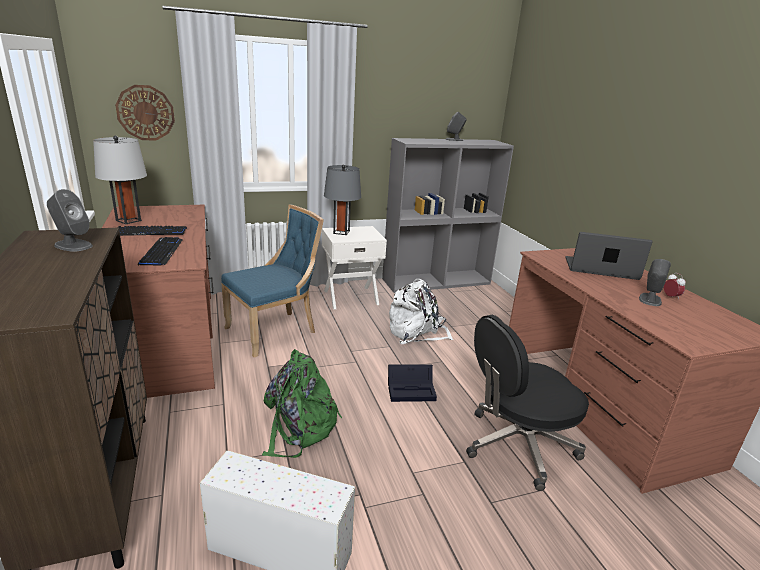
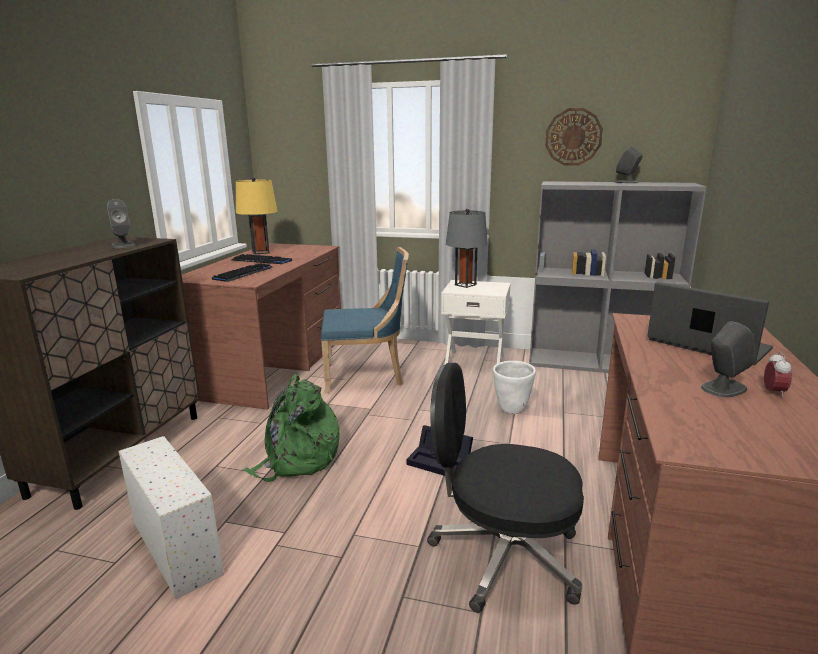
camera: 35 degrees right, 5 degrees down
grey table lamp [93,136,147,224] -> yellow table lamp [236,177,277,255]
wall clock [115,85,175,140] -> wall clock moved to [545,108,603,166]
white backpack [389,279,453,344] -> white planter [493,361,536,414]

